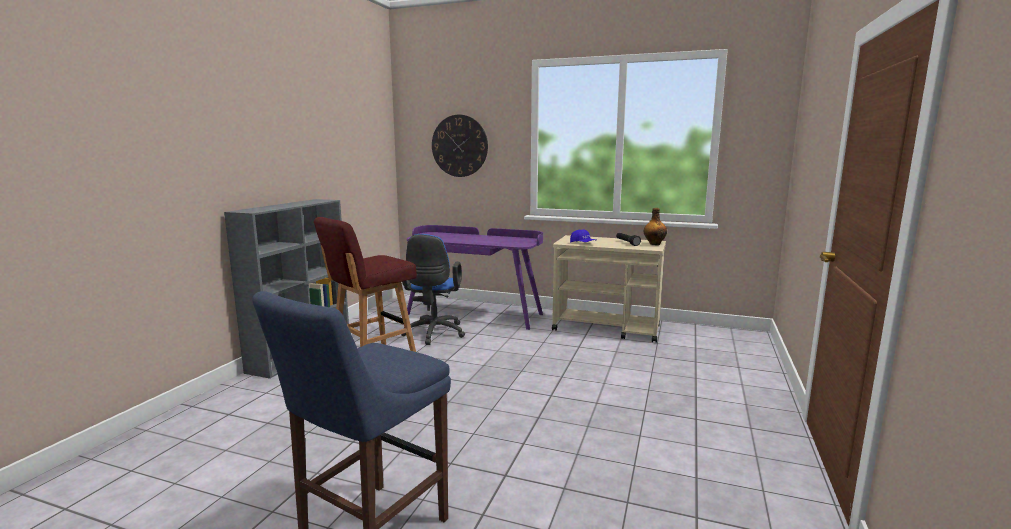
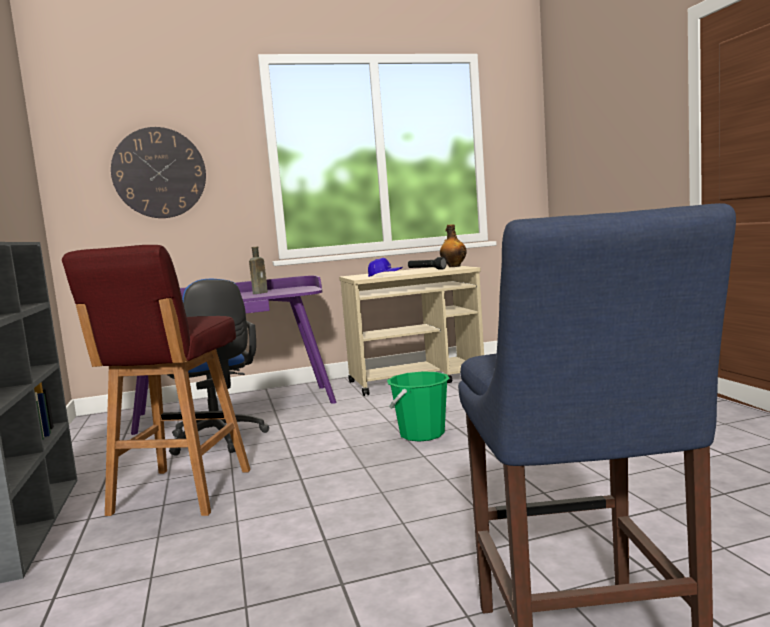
camera: 35 degrees left, 5 degrees down
none -> brown bottle [249,247,268,294]
none -> green bucket [387,371,450,442]

